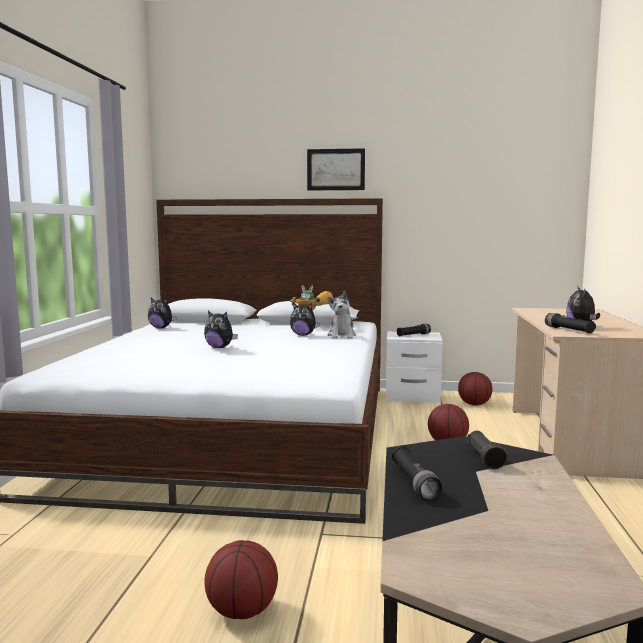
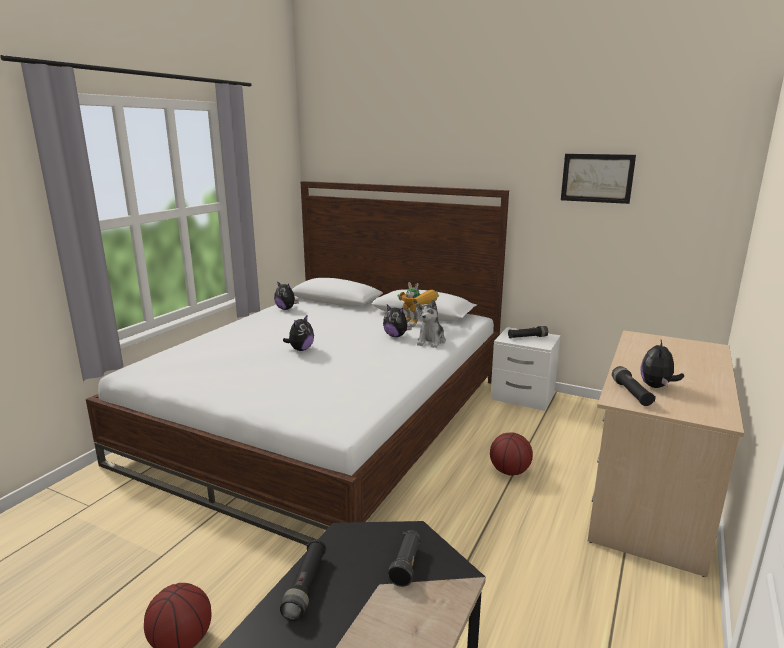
camera: 20 degrees right, 10 degrees up
plush toy [204,311,238,348] -> plush toy turned 105 degrees counterclockwise [283,314,314,351]
picture [307,148,365,190] -> picture moved to [561,154,636,204]
basketball [458,372,492,405] -> none

